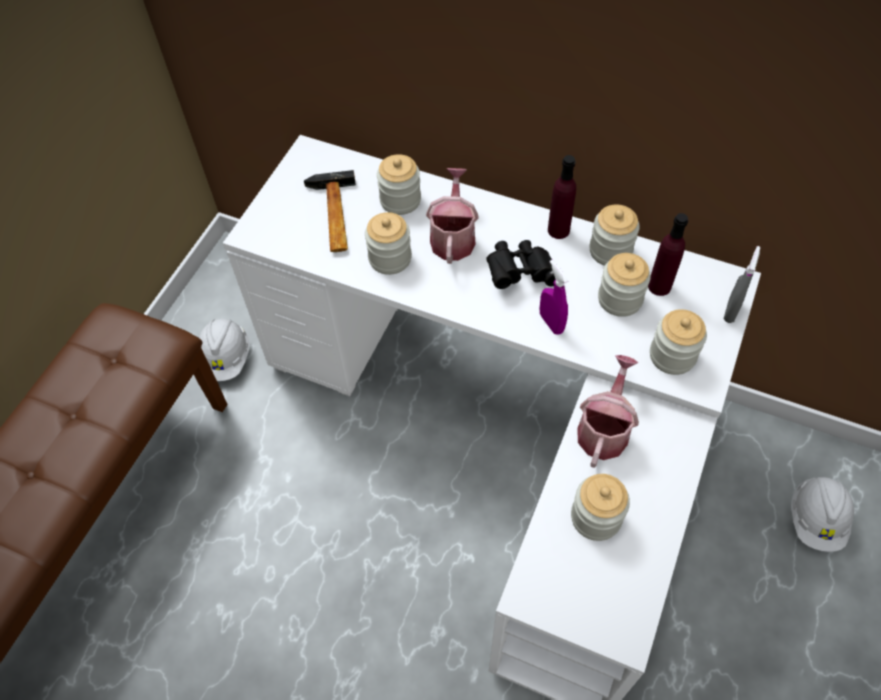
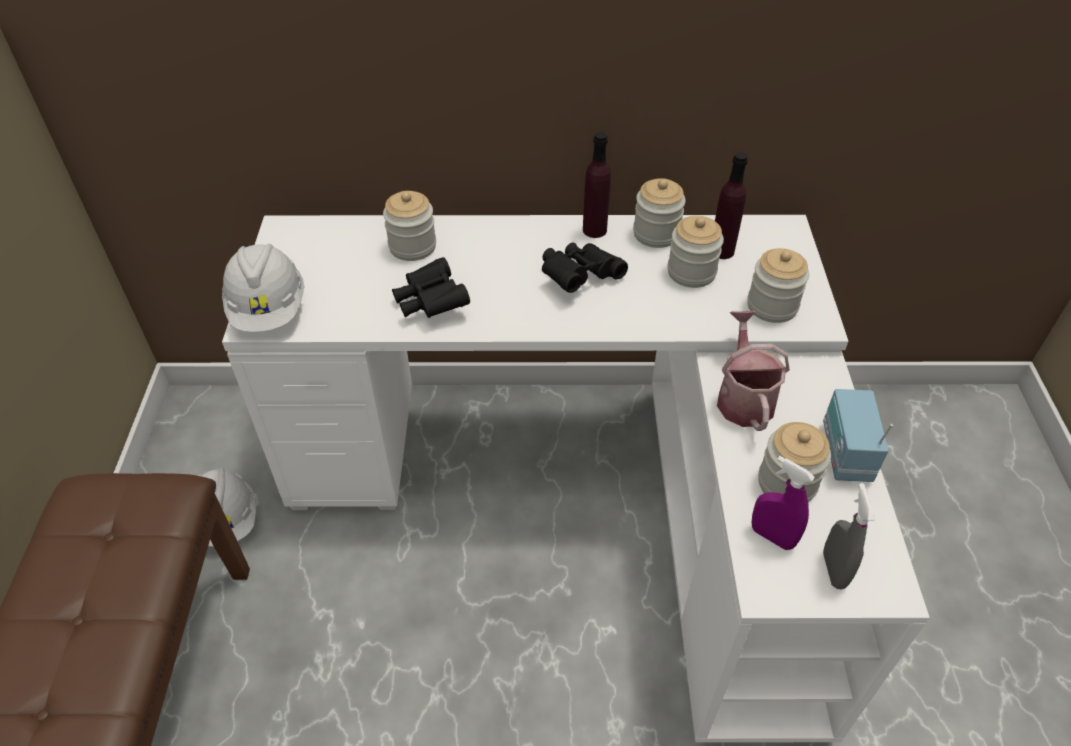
camera: 25 degrees left, 10 degrees down
hammer [304,170,356,252] -> none
jar [365,212,412,275] -> black binoculars [392,257,470,318]
watering can [426,168,479,264] -> none
purple spray bottle [539,260,568,335] -> purple spray bottle moved to [752,456,815,550]
grey spray bottle [723,246,760,323] -> grey spray bottle moved to [823,483,875,589]
white hard hat [791,477,854,552] -> white hard hat moved to [222,243,304,332]
none -> radio [823,389,893,482]

